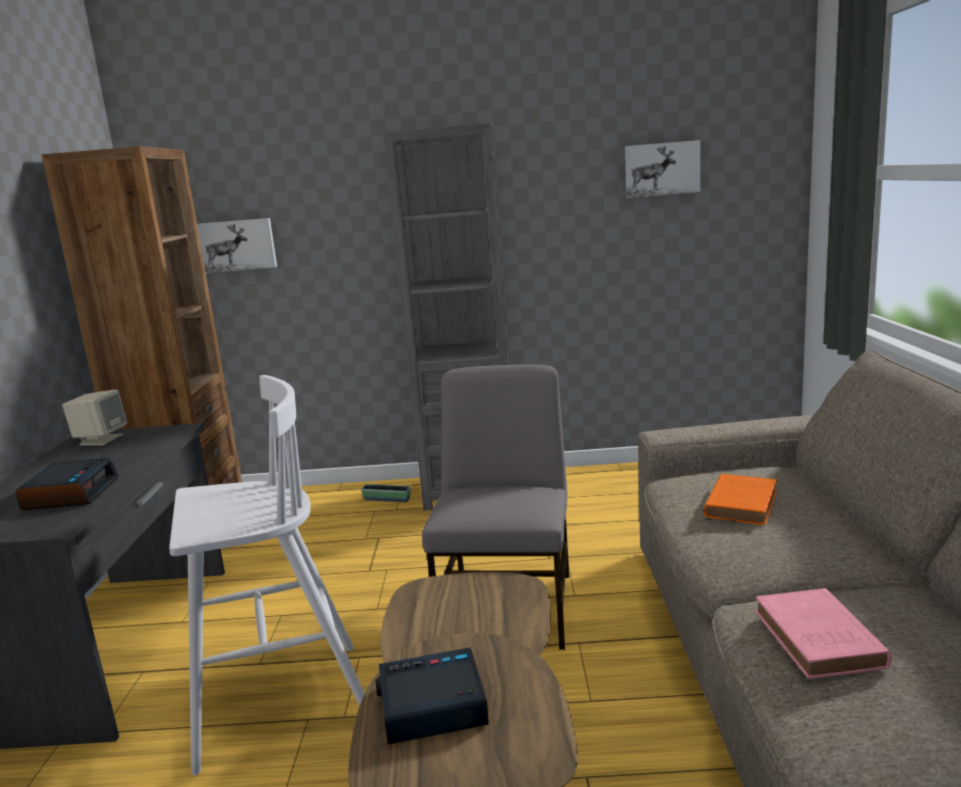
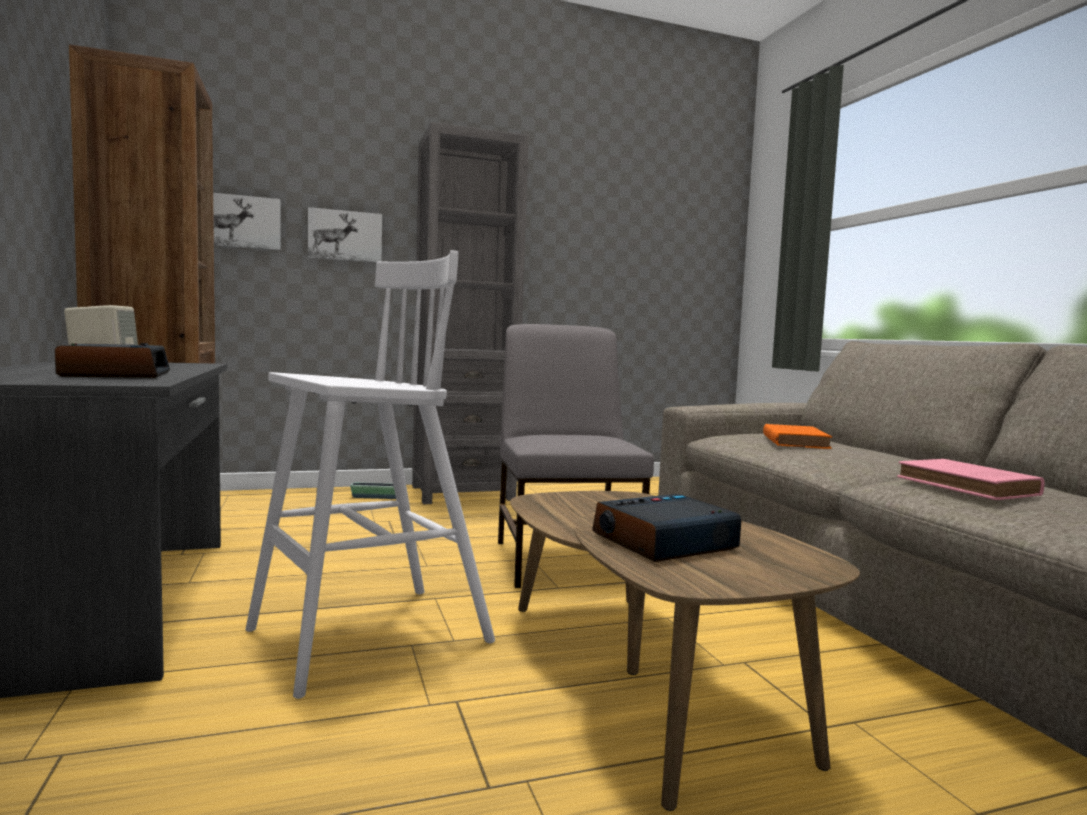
camera: 20 degrees left, 10 degrees down
picture [625,140,701,198] -> picture moved to [308,207,382,263]

